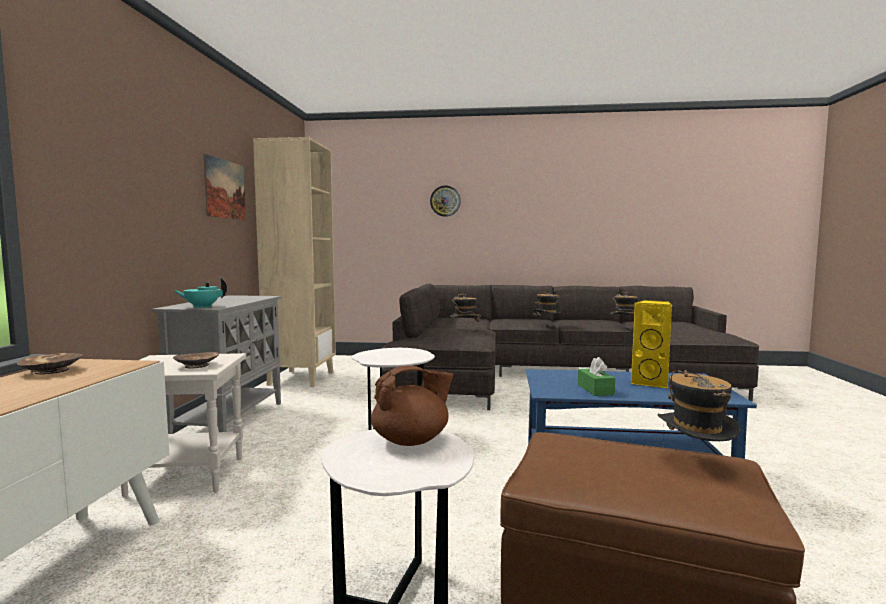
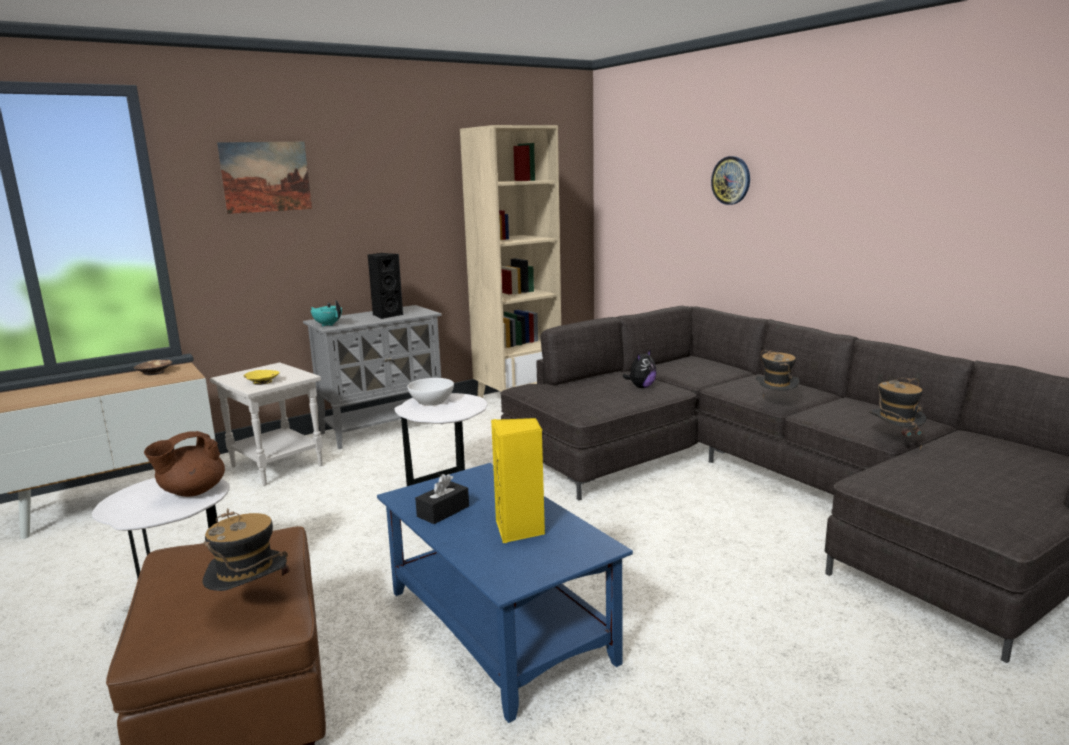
camera: 50 degrees right, 10 degrees up
brown bowl [173,352,219,368] -> yellow bowl [244,370,280,385]
picture [203,154,246,220] -> picture moved to [217,142,312,214]
brown teapot [371,366,453,446] -> brown teapot turned 105 degrees clockwise [144,431,225,497]
hat [450,293,481,322] -> plush toy [622,349,657,388]
green tissue box [578,357,615,396] -> black tissue box [415,474,469,524]
none -> black speaker [368,253,403,319]
none -> white bowl [408,378,454,406]

